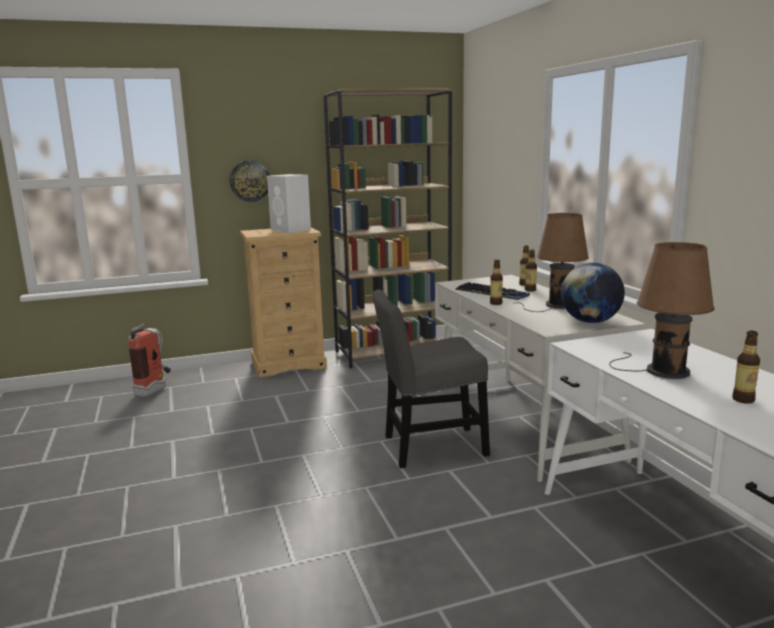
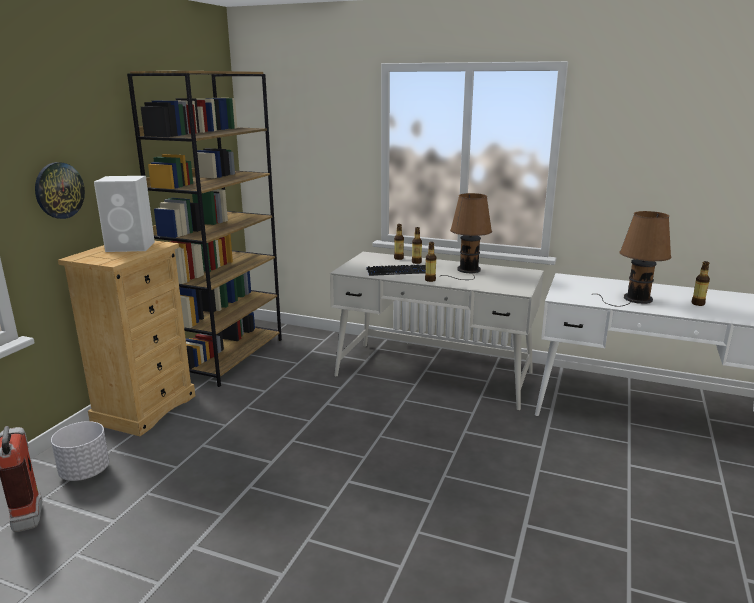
camera: 50 degrees left, 5 degrees up
grey chair [372,289,490,468] -> none
globe [561,263,625,323] -> none
none -> white planter [51,421,110,481]

